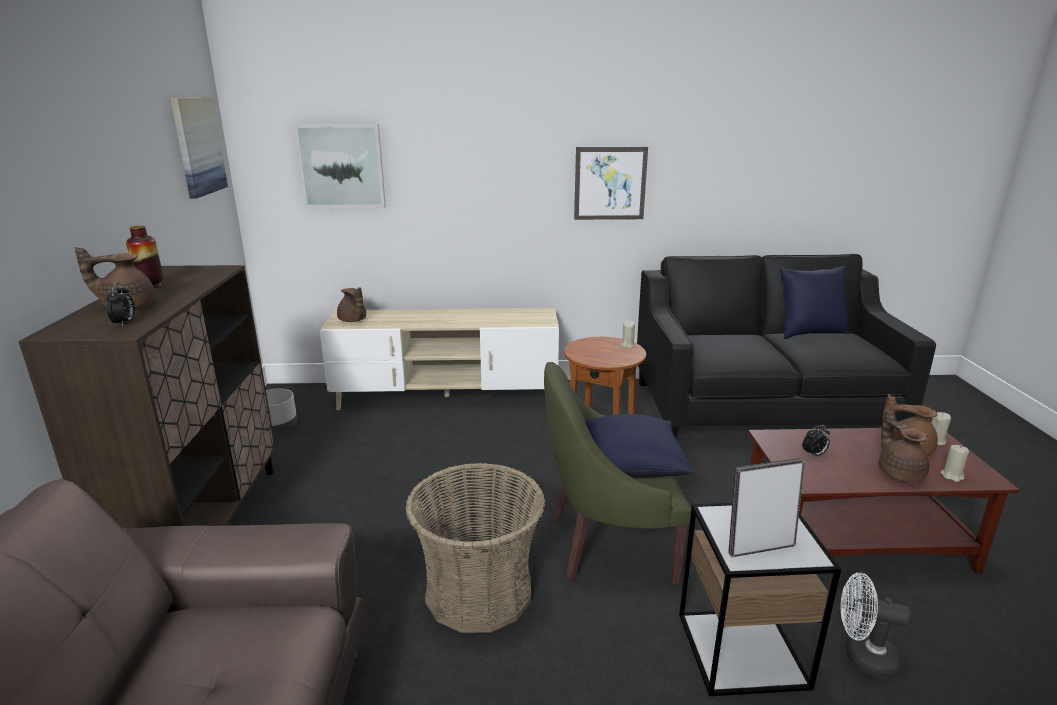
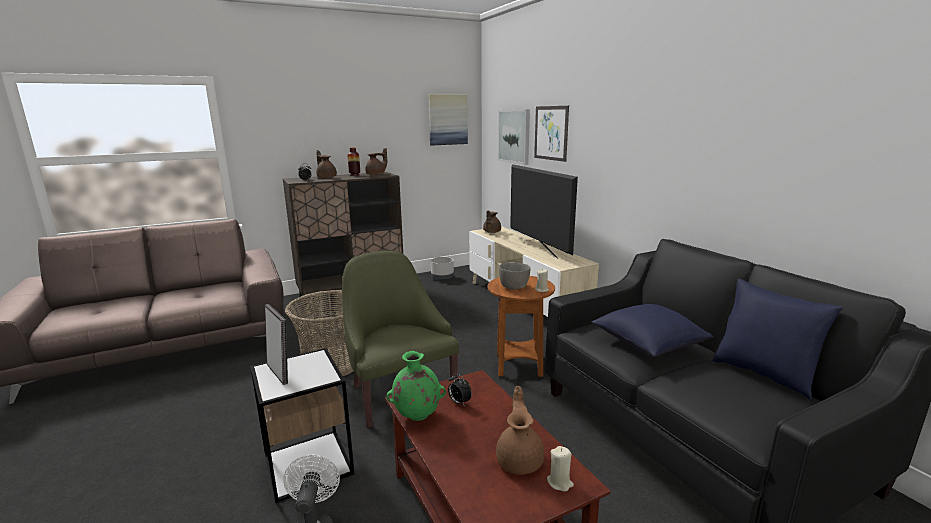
camera: 65 degrees right, 5 degrees down
picture [574,147,648,220] -> picture moved to [534,106,569,162]
blue pillow [585,414,696,477] -> blue pillow moved to [592,304,713,357]
brown teapot [879,408,929,482] -> brown teapot moved to [365,148,387,175]
beige candle [941,445,969,482] -> none
none -> green vase [387,351,446,421]
none -> grey bowl [499,262,530,290]
none -> television [510,164,578,259]

